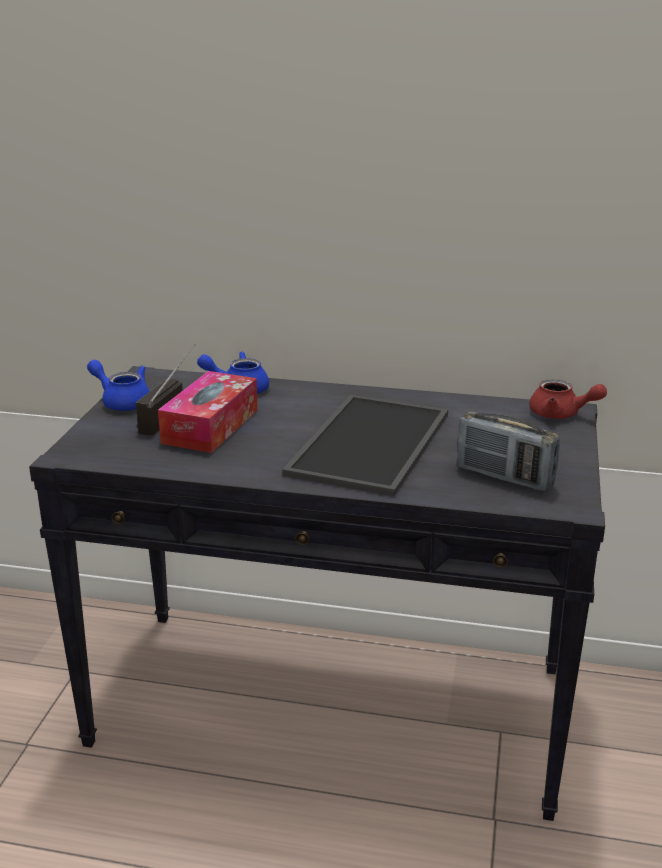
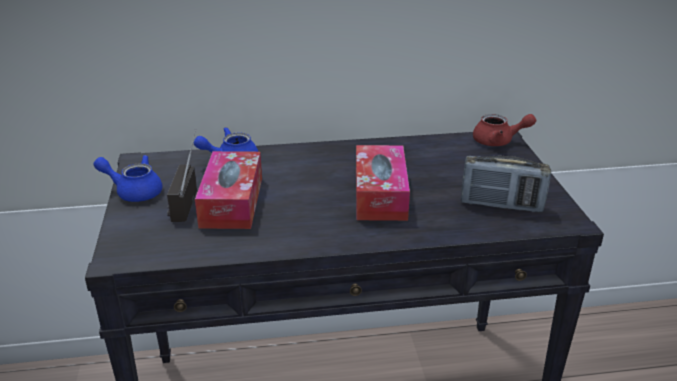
camera: 20 degrees left, 5 degrees up
tray [282,395,448,496] -> tissue box [356,145,410,221]

